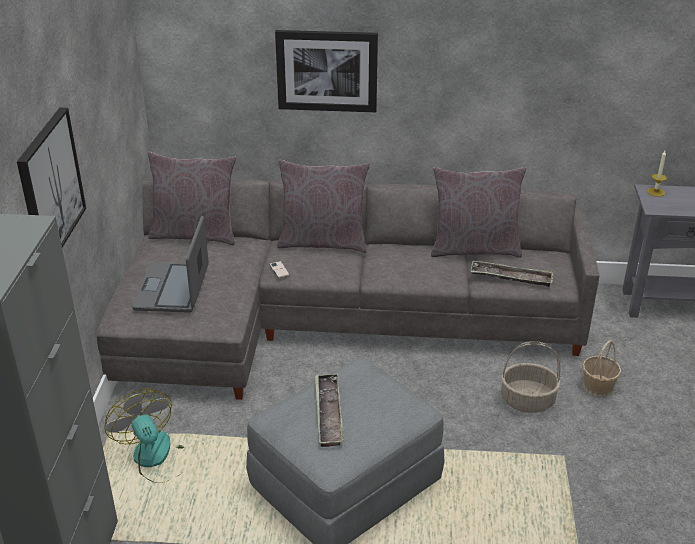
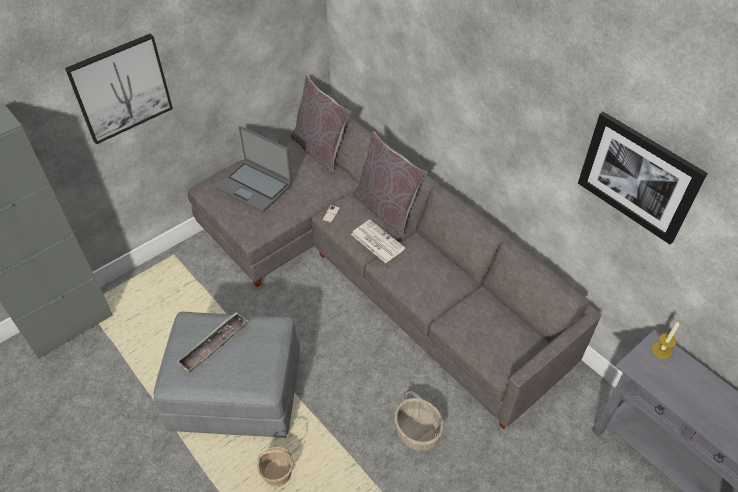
camera: 45 degrees right, 15 degrees up
fan [104,389,185,483] -> none
laptop [132,216,209,313] -> laptop turned 105 degrees counterclockwise [216,126,292,212]
picture [275,30,378,112] -> picture moved to [578,112,708,245]
grey pillow [431,167,526,258] -> none
tray [470,261,554,287] -> none
basket [582,340,621,397] -> basket moved to [257,447,294,487]
none -> newspaper [351,220,405,263]

